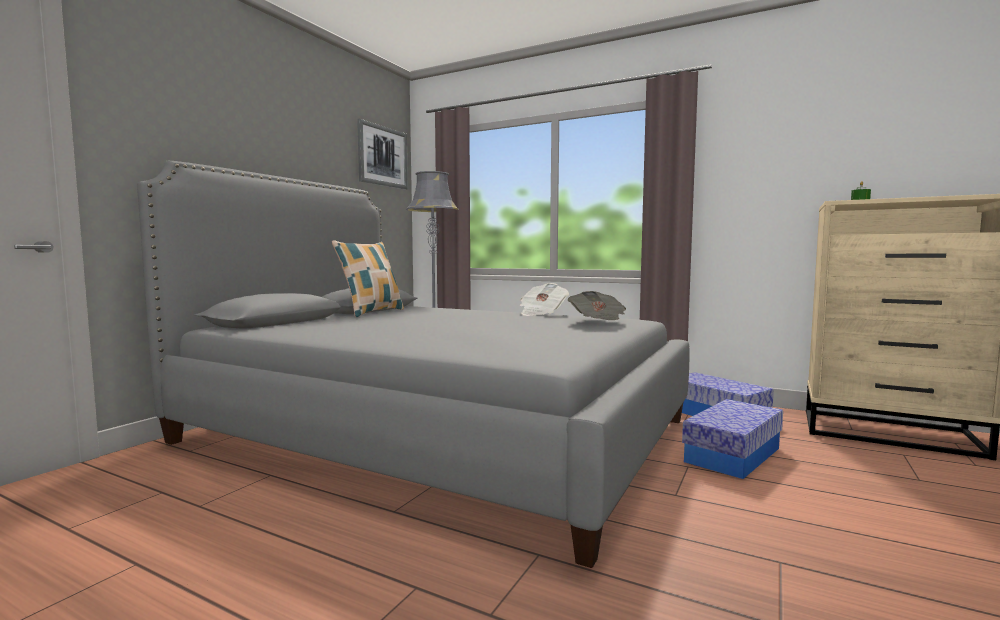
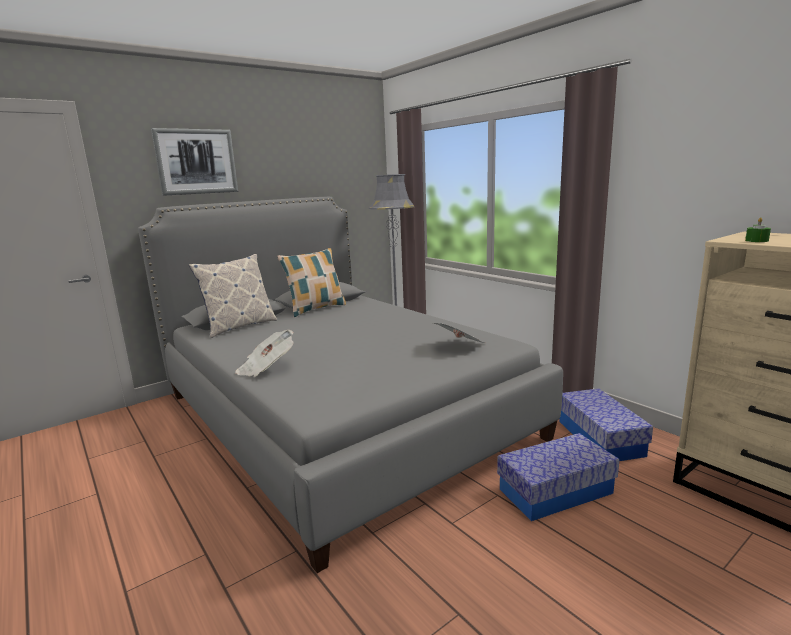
camera: 25 degrees right, 10 degrees up
picture [357,119,408,190] -> picture moved to [151,128,238,196]
newspaper [520,283,569,316] -> newspaper moved to [235,330,294,377]
none -> pillow [189,254,277,338]

